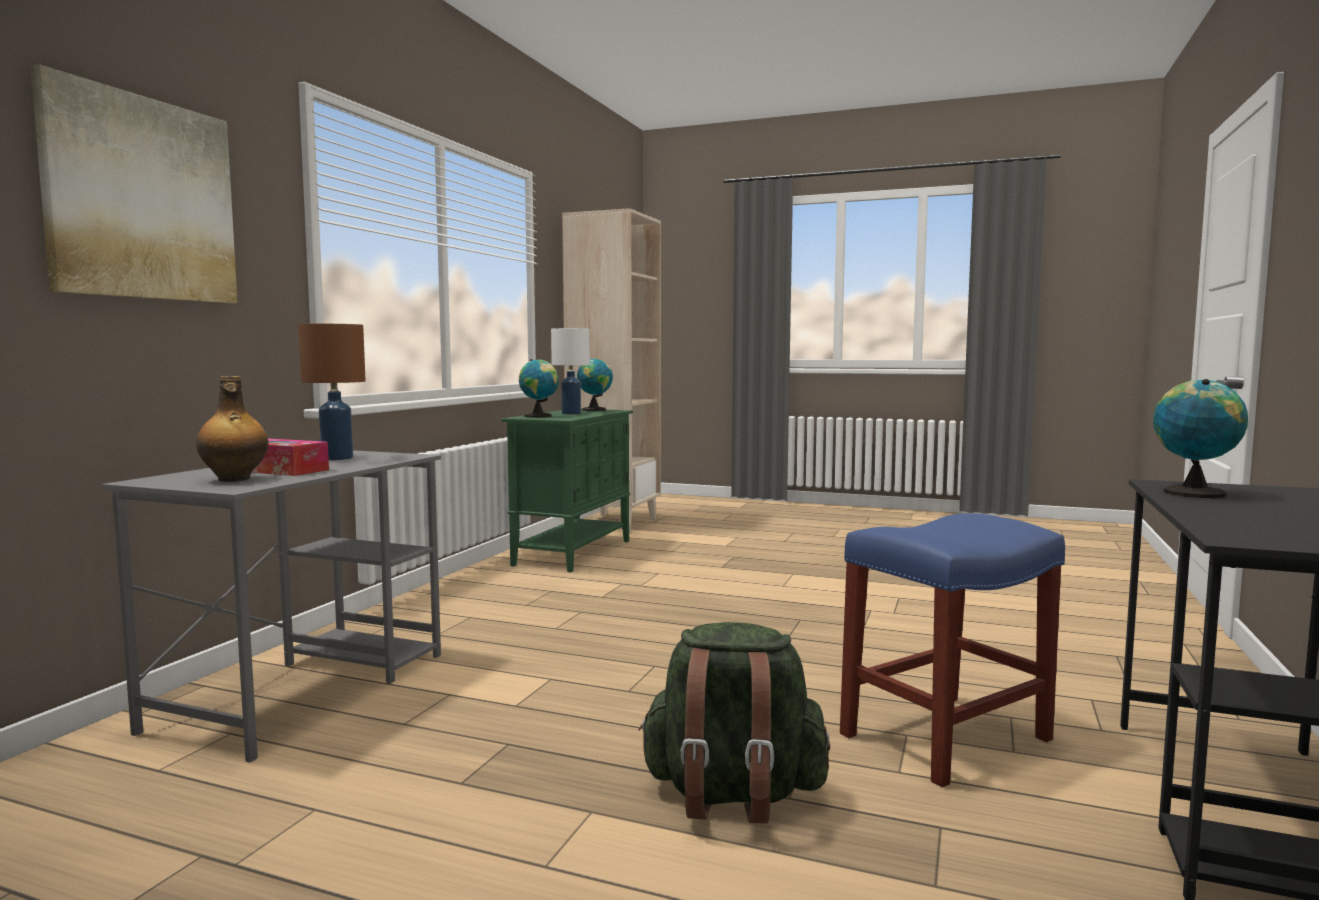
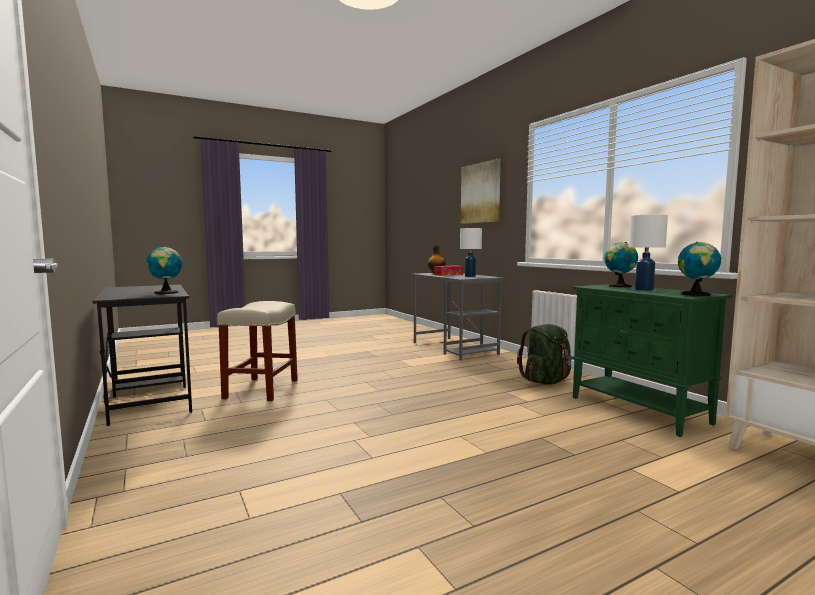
camera: 130 degrees right, 0 degrees up
brown table lamp [298,324,366,460] -> white table lamp [460,228,482,277]
green backpack [638,622,830,823] -> green backpack moved to [517,324,571,385]
blue stool [840,513,1065,787] -> beige stool [217,301,298,401]

